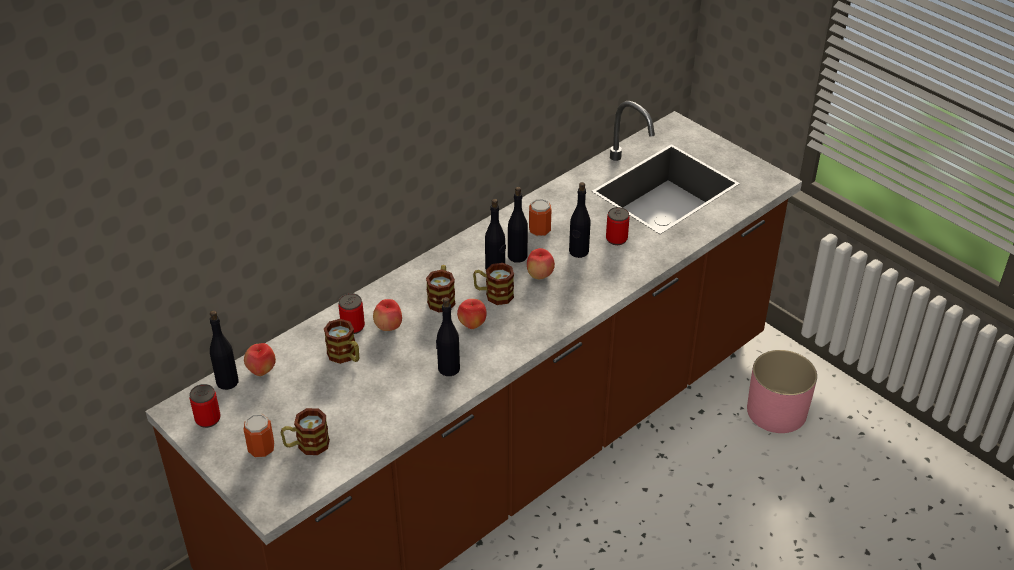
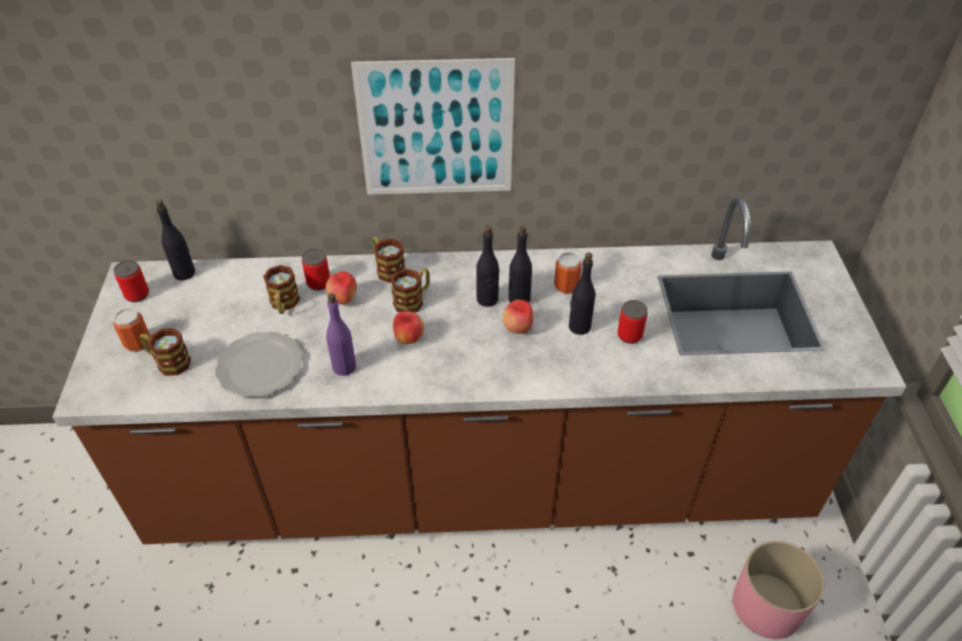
camera: 40 degrees right, 5 degrees up
apple [244,343,276,376] -> none
black bottle [436,297,460,376] -> purple bottle [326,293,356,376]
mug [473,263,514,305] -> mug moved to [372,237,405,283]
none -> plate [215,332,303,397]
none -> picture [351,58,515,195]

